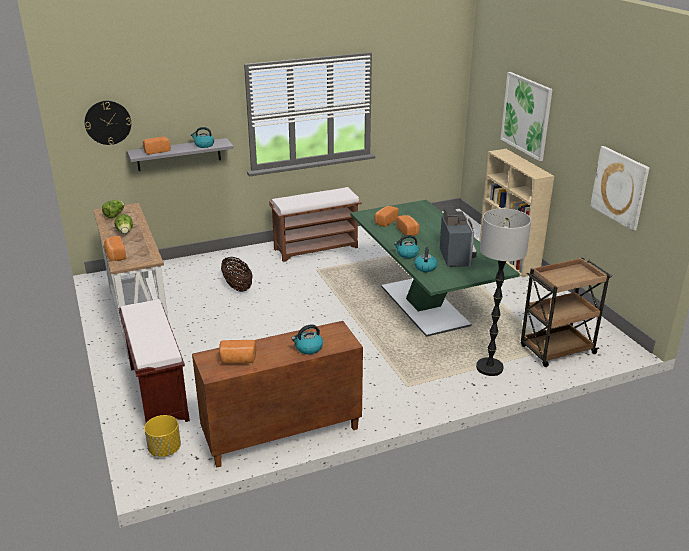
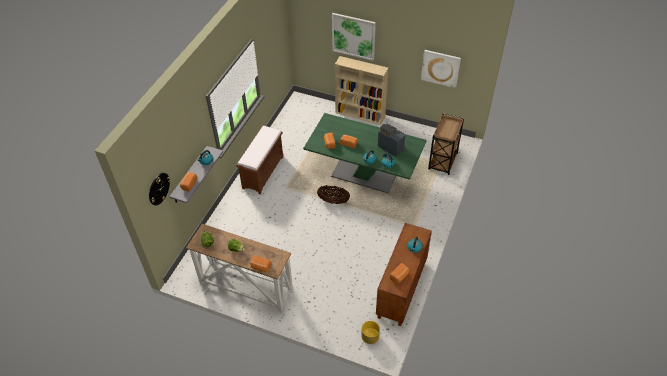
camera: 45 degrees left, 20 degrees up
brown bench [118,299,190,423] -> none
basket [221,256,252,292] -> basket moved to [317,185,350,204]
floor lamp [476,208,531,376] -> none

